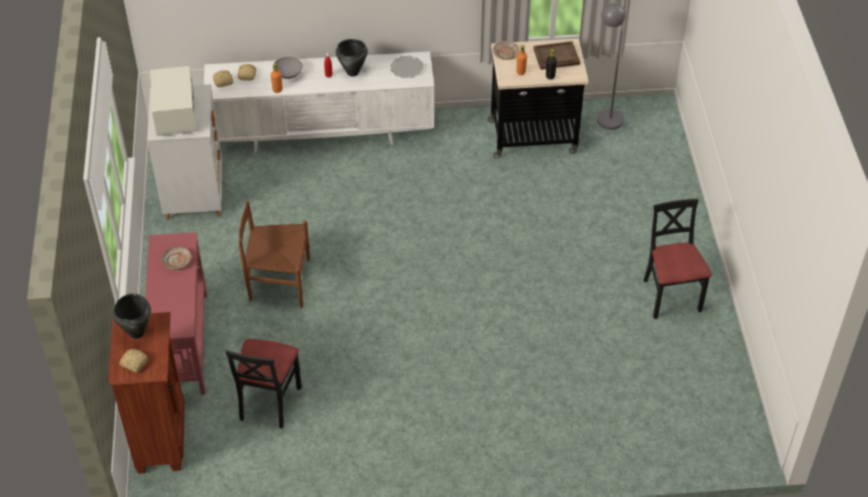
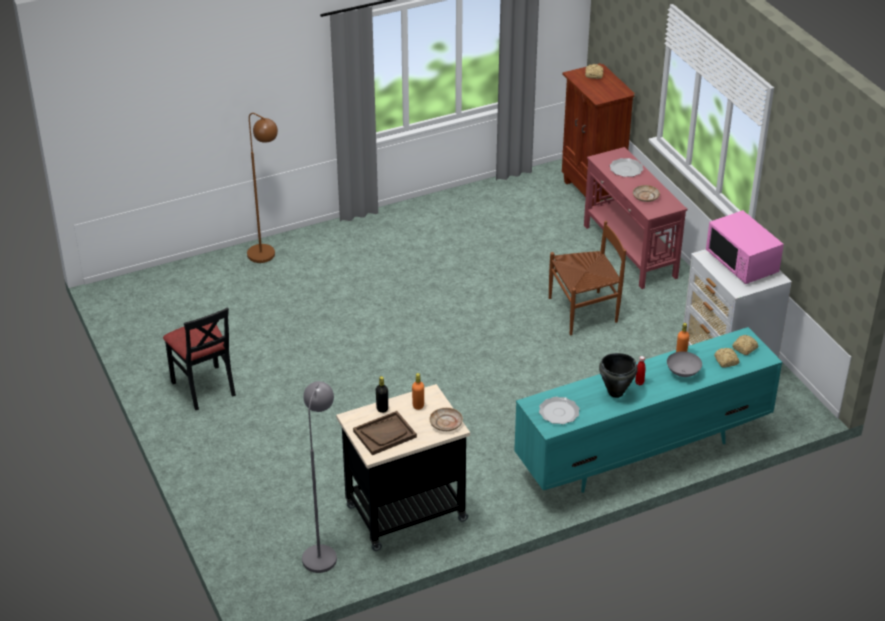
camera: 160 degrees right, 10 degrees down
black cooking pot [113,293,151,339] -> none
white microwave [150,66,197,136] -> pink microwave [706,210,784,284]
white cabinet [204,52,434,153] -> turquoise cabinet [514,327,782,493]
black chair [226,339,302,429] -> none
none -> brown floor lamp [247,113,278,263]
none -> plate [610,158,644,177]

